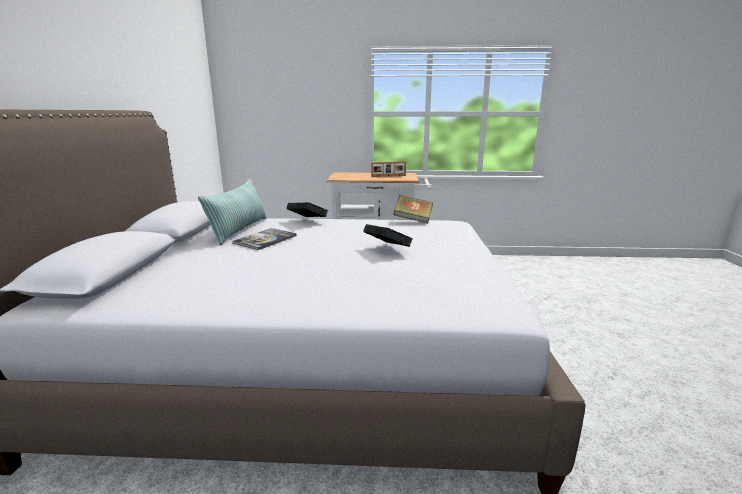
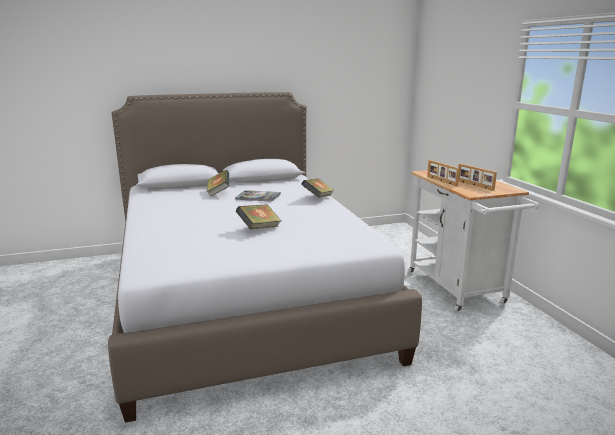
camera: 70 degrees right, 0 degrees up
pillow [198,179,267,245] -> none
book [393,195,433,223] -> book moved to [207,170,229,197]
none -> picture frame [427,160,460,186]

